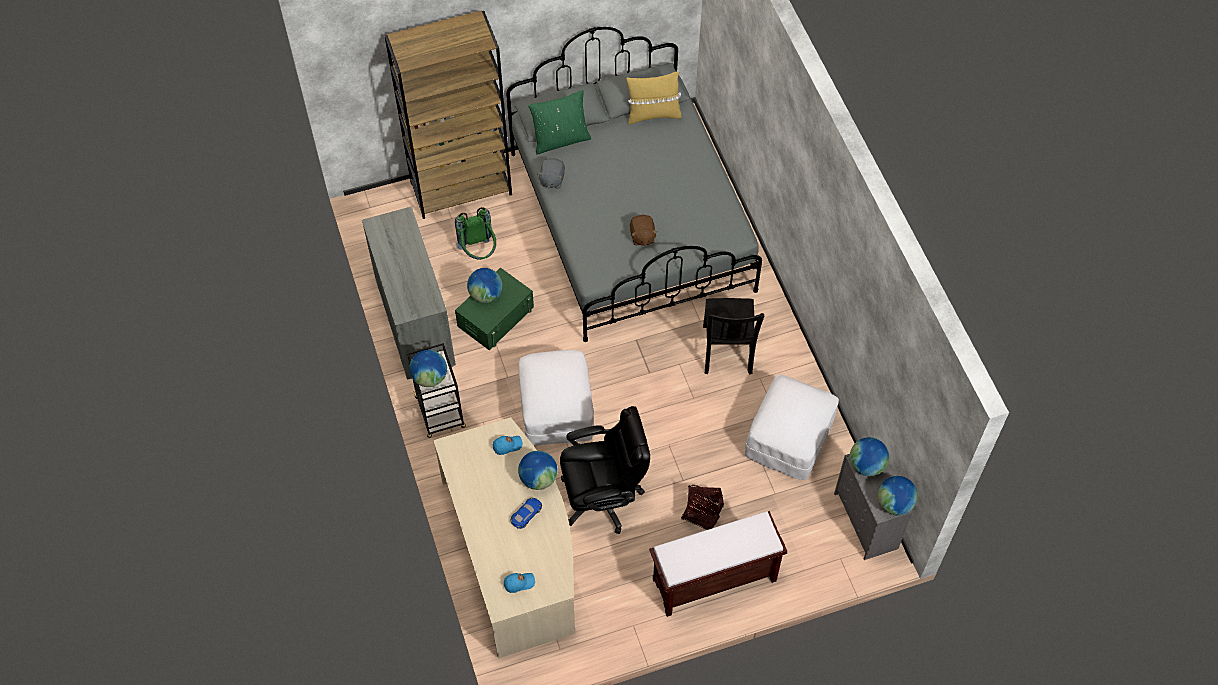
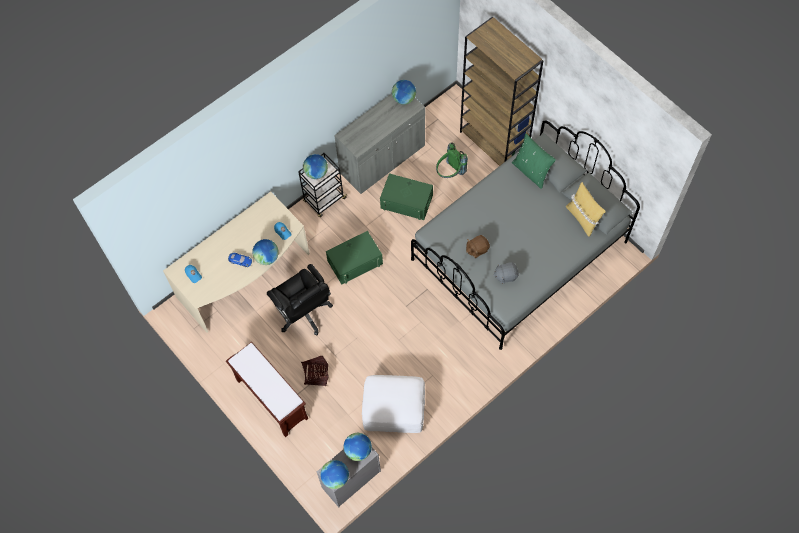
camera: 70 degrees right, 5 degrees up
globe [467,268,502,303] -> globe moved to [392,80,416,105]
white ottoman [519,350,594,445] -> green storage box [326,231,383,285]
grey plush toy [537,158,565,189] -> grey plush toy moved to [493,262,519,284]
black chair [703,298,765,374] -> none

